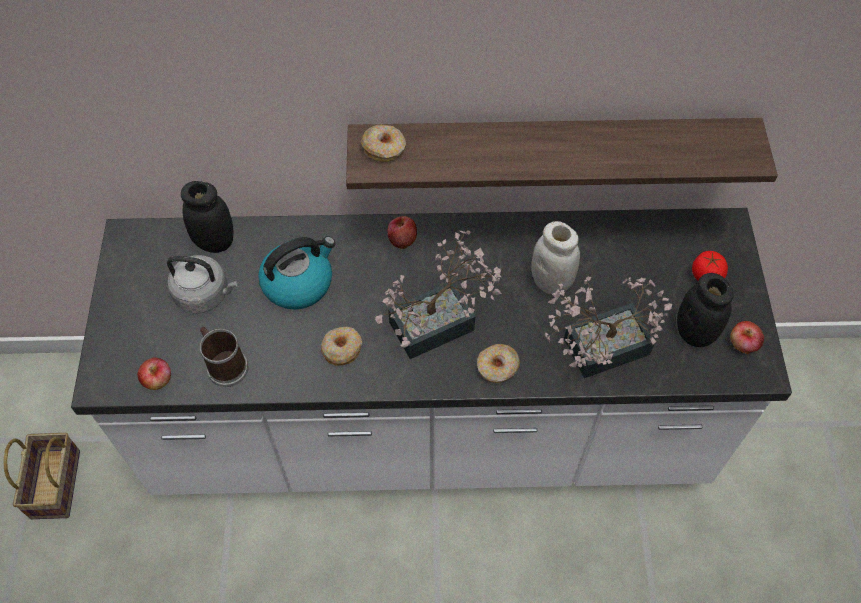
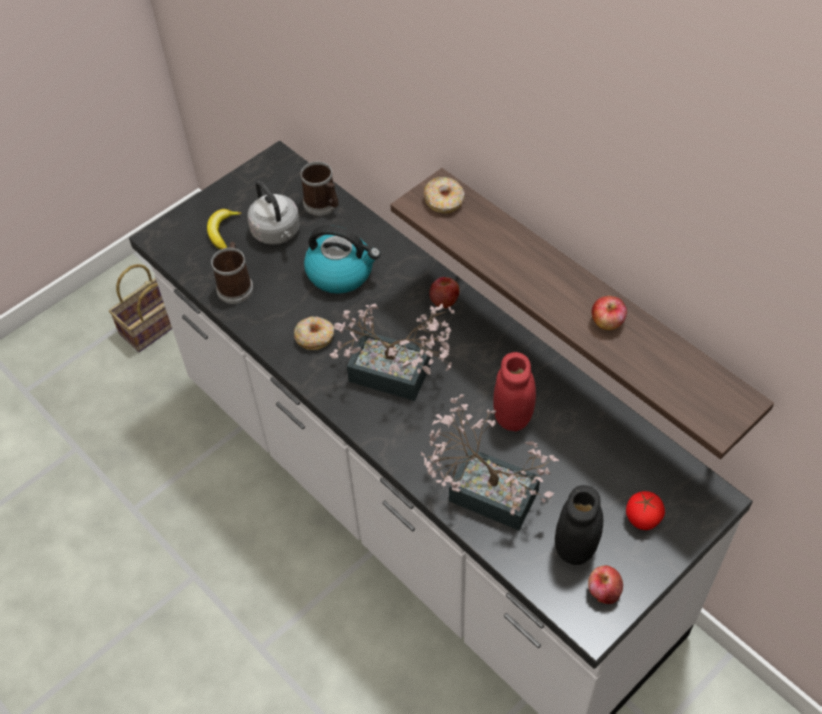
camera: 50 degrees right, 5 degrees down
apple [137,357,171,390] -> apple moved to [592,296,627,330]
black jar [181,181,234,253] -> mug [300,161,339,216]
donut [477,344,520,383] -> none
white jar [531,221,580,294] -> red jar [493,352,536,431]
none -> banana [207,209,241,249]

